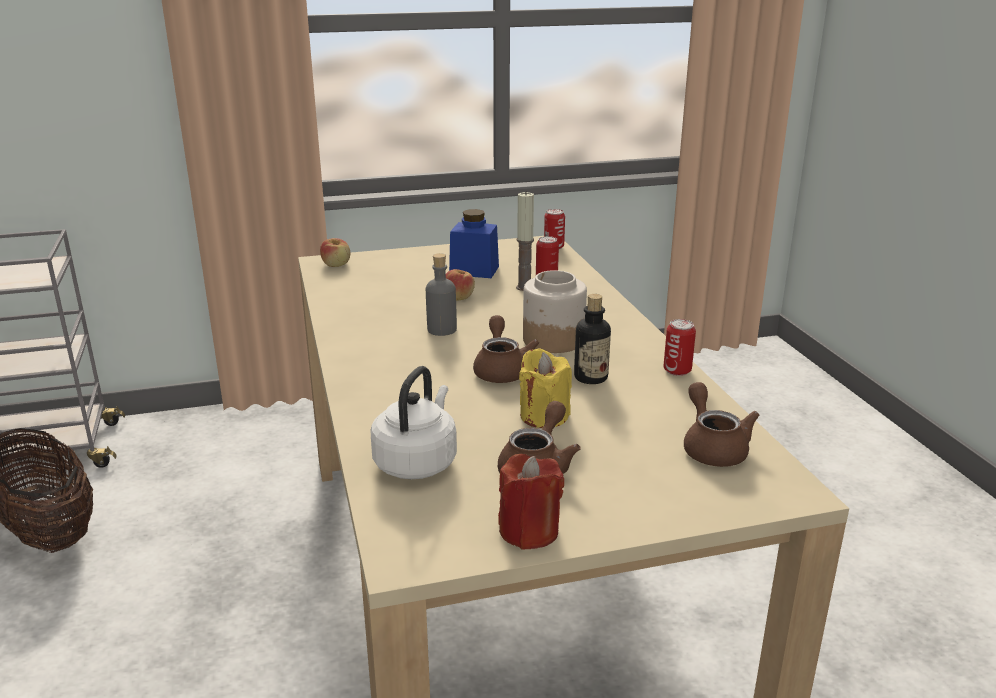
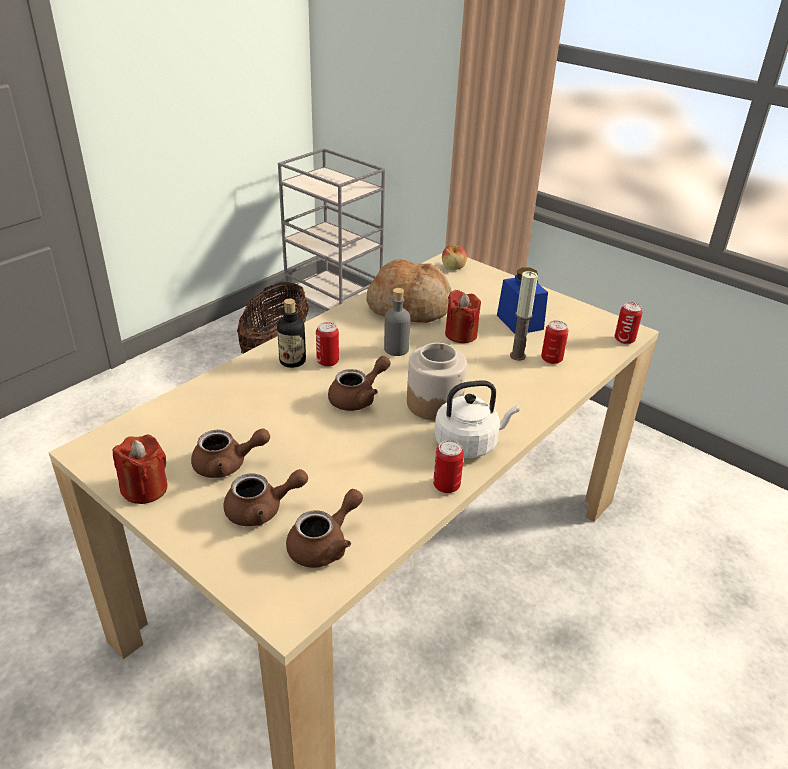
camera: 55 degrees right, 10 degrees up
white kettle [371,366,457,479] -> white kettle moved to [434,380,520,458]
apple [446,269,475,300] -> red candle [445,290,481,343]
yellow candle [519,348,572,428] -> none
bottle [574,294,611,384] -> bottle moved to [277,299,306,368]
none -> brown teapot [224,469,308,526]
none -> can [316,322,339,367]
none -> bread [367,259,452,323]

